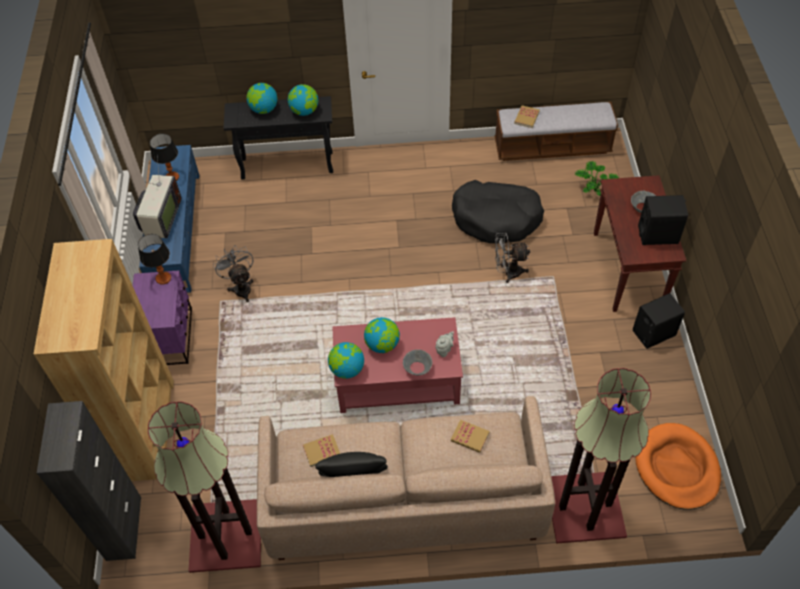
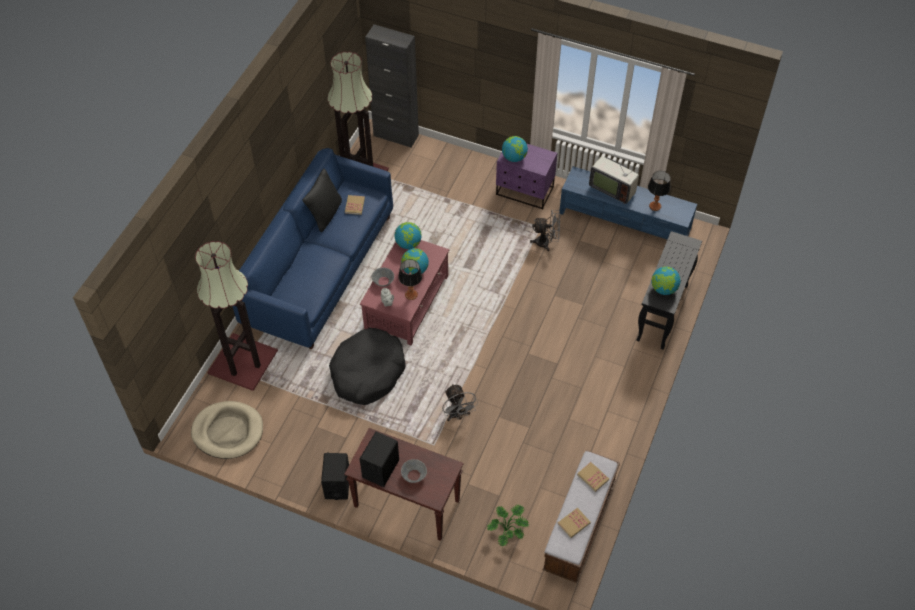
camera: 115 degrees right, 0 degrees up
brown bookcase [33,239,174,481] -> none
table lamp [138,234,171,285] -> table lamp moved to [398,259,422,300]
globe [246,83,277,114] -> globe moved to [502,136,528,162]
beige sofa [257,396,555,560] -> blue sofa [232,148,393,349]
book [451,420,490,453] -> book moved to [557,508,591,538]
black dog bed [452,180,544,243] -> black dog bed moved to [329,328,406,405]
grey fan [495,233,530,283] -> grey fan turned 135 degrees clockwise [442,384,478,421]
orange dog bed [635,423,721,510] -> beige dog bed [191,401,263,459]

